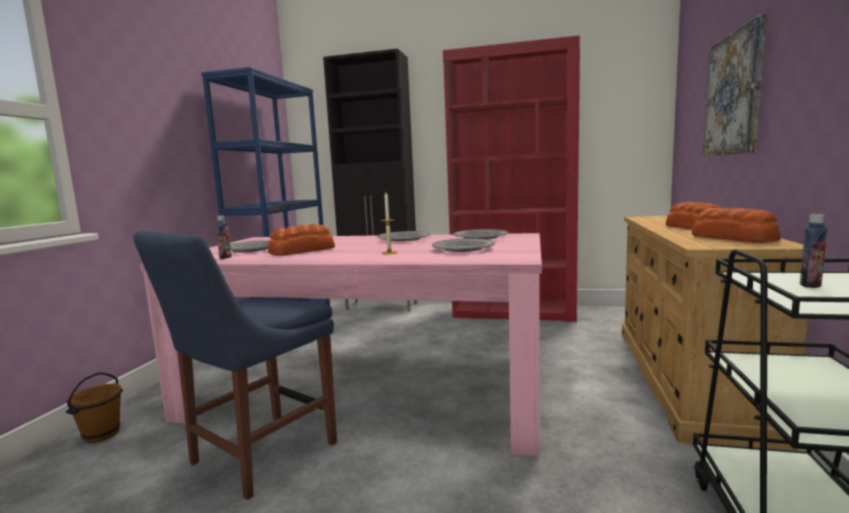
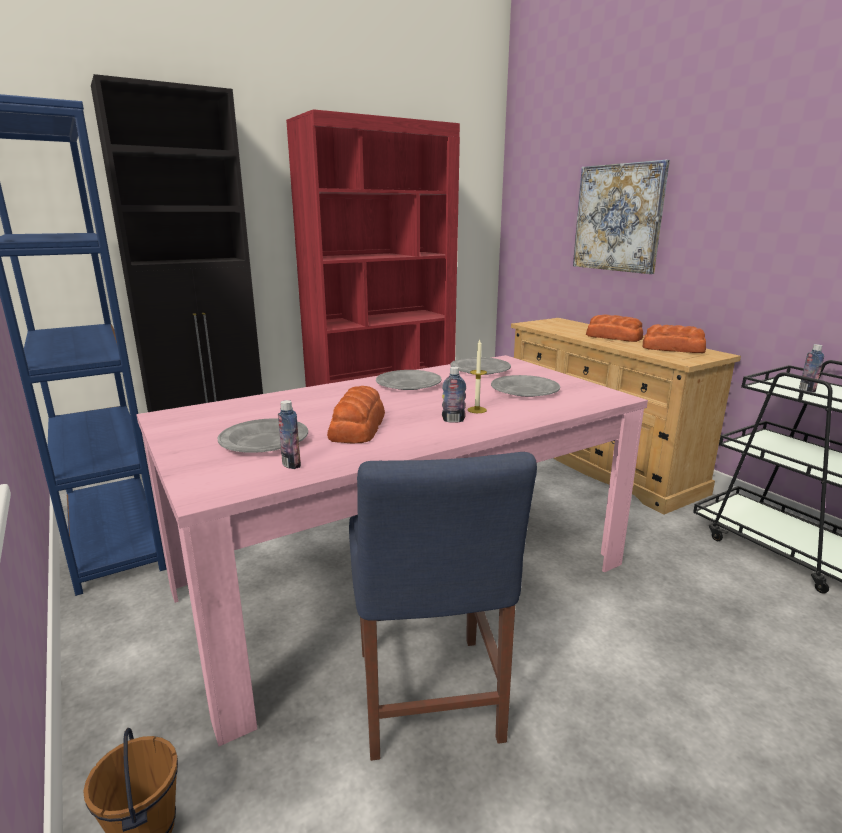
camera: 45 degrees left, 10 degrees up
none -> bottle [442,367,466,423]

